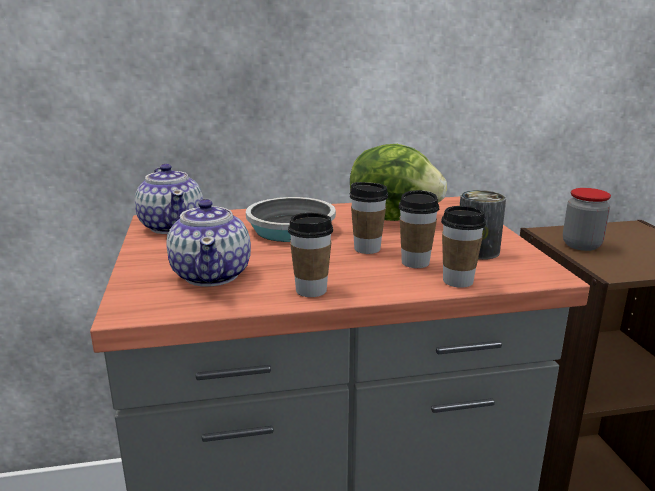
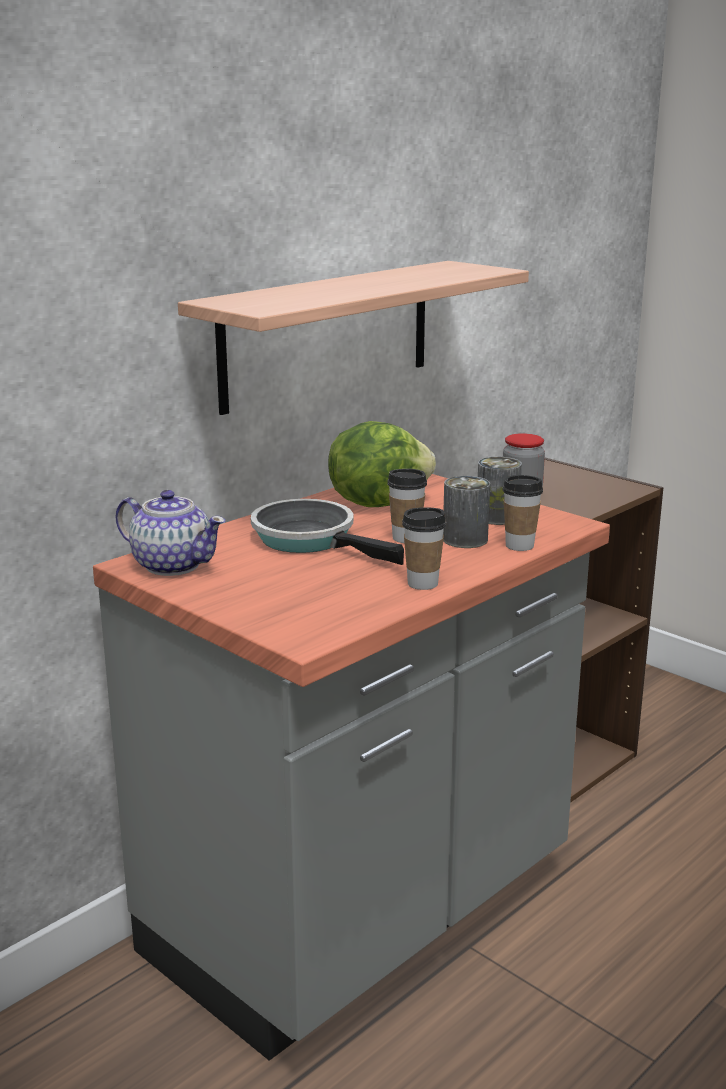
camera: 35 degrees left, 0 degrees up
teapot [166,199,251,287] -> none
cup [398,190,439,268] -> can [443,476,490,548]
none -> shelf [178,261,529,415]

